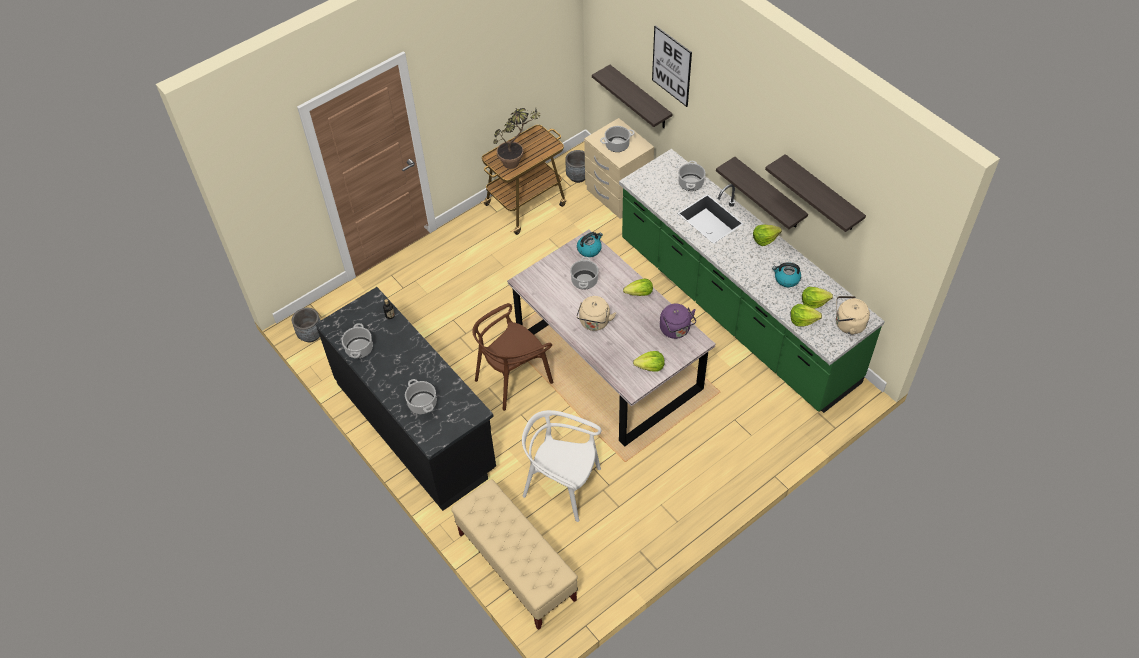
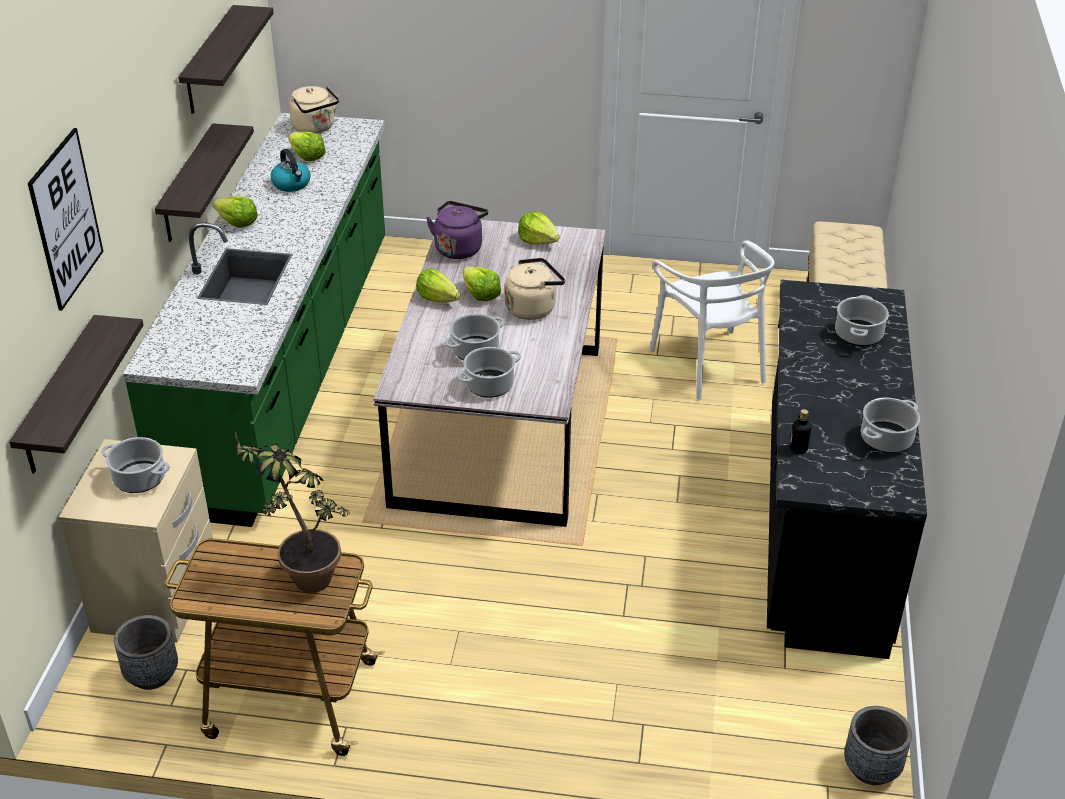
camera: 135 degrees left, 15 degrees down
brown chair [472,303,553,411] -> none
kettle [577,232,603,257] -> none
cooking pot [678,161,705,191] -> cooking pot moved to [457,347,521,398]
lettuce [790,304,822,326] -> lettuce moved to [463,267,501,301]

